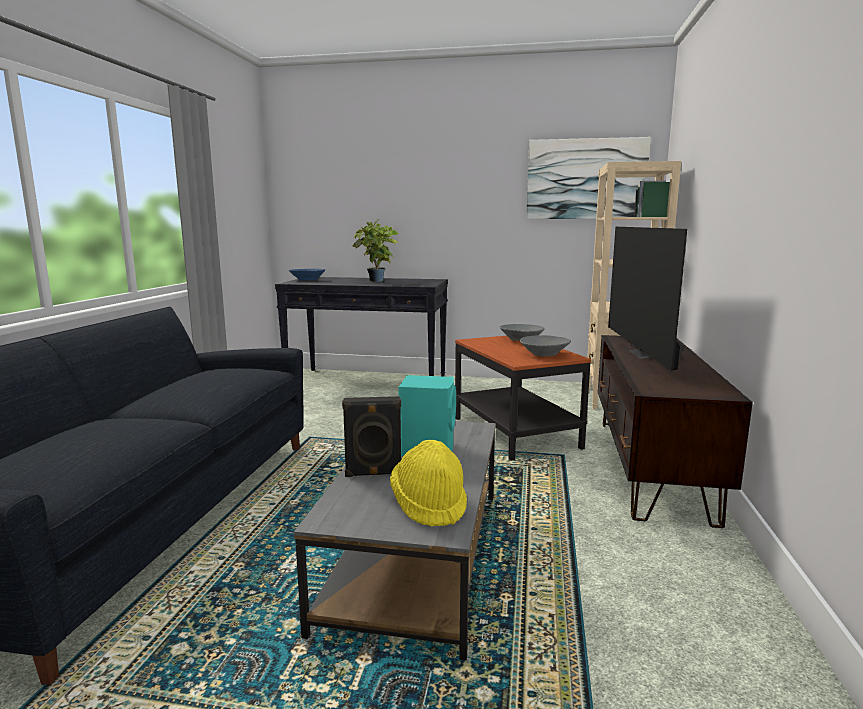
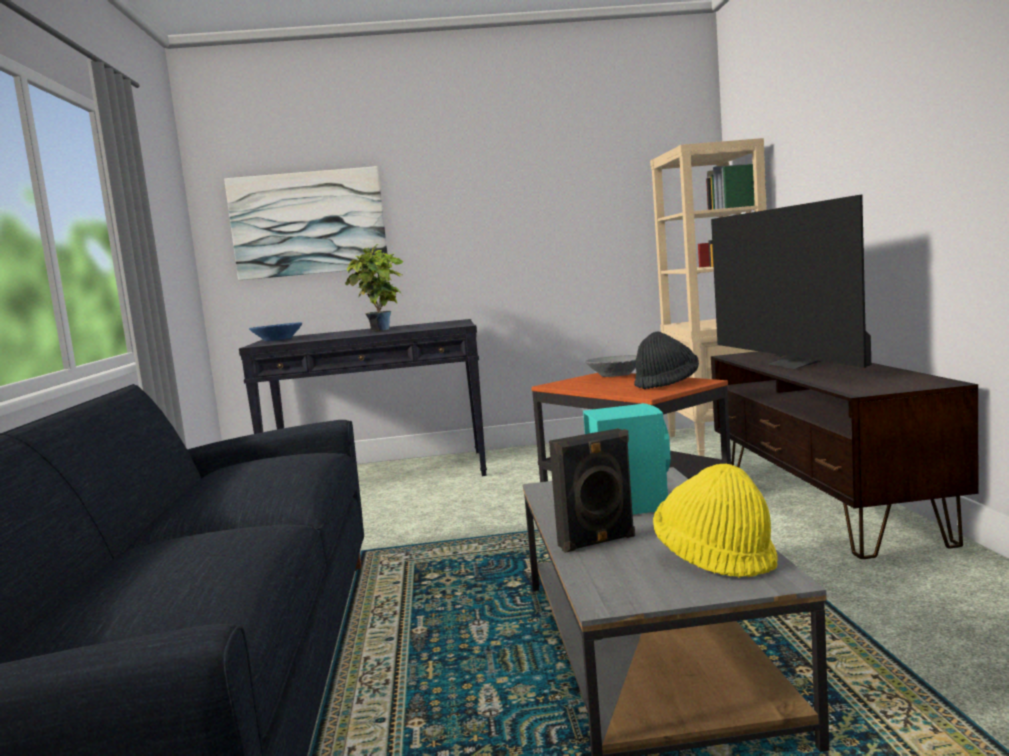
camera: 15 degrees left, 5 degrees down
grey bowl [520,335,571,357] -> black hat [634,331,699,389]
picture [526,137,651,219] -> picture moved to [224,166,388,280]

